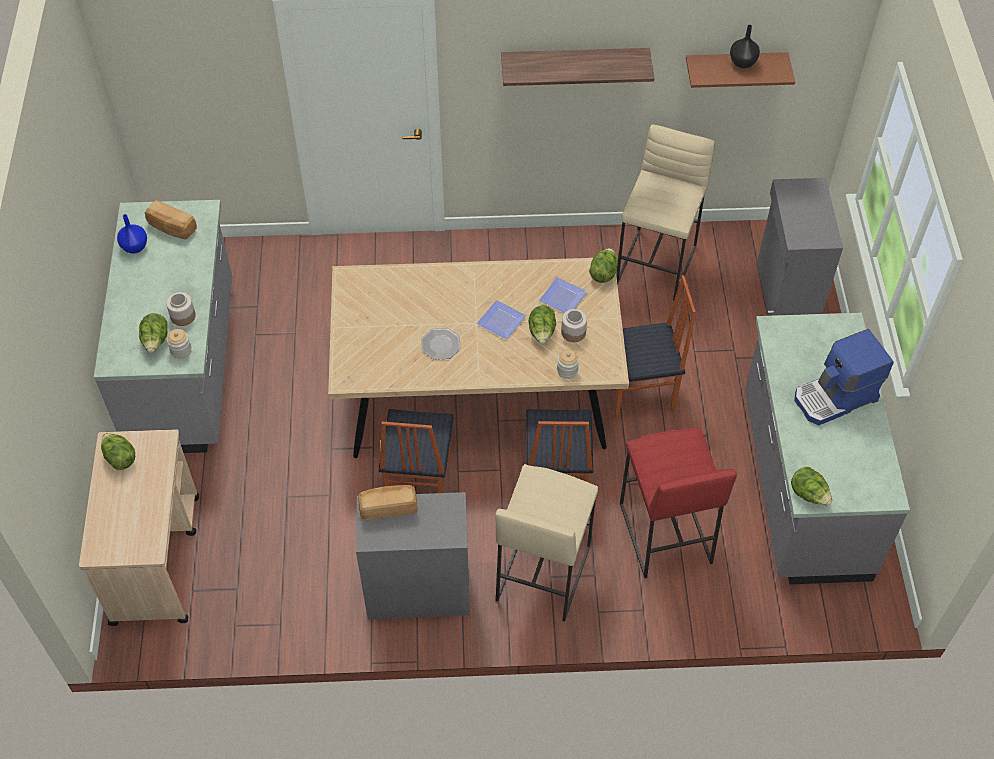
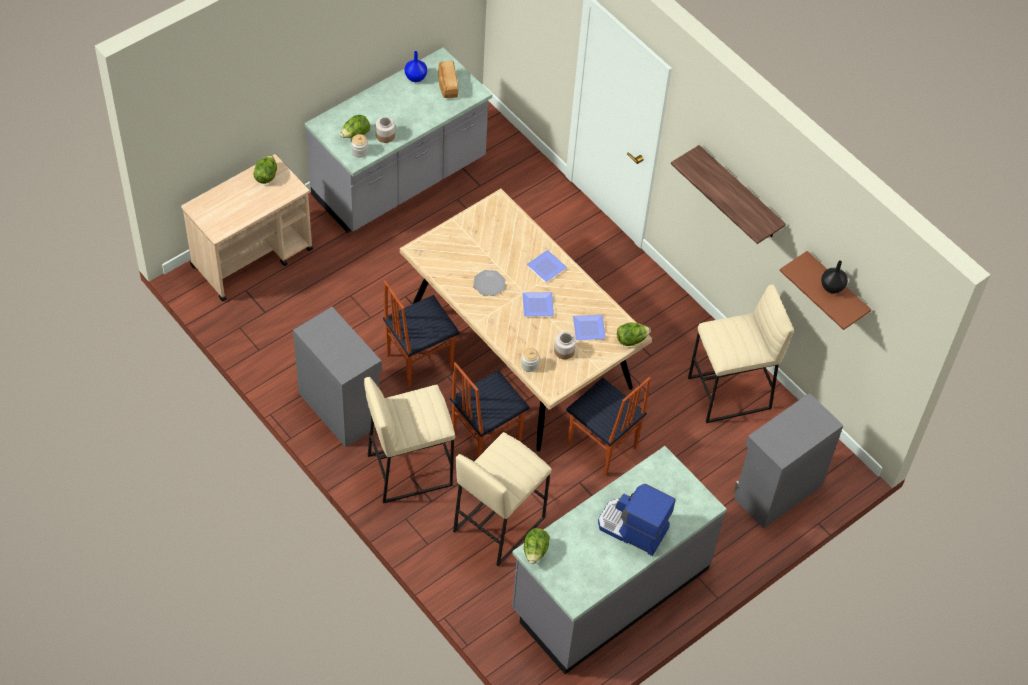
camera: 50 degrees right, 0 degrees up
bread [358,485,418,520] -> none
lettuce [529,305,556,344] -> none
red stool [620,428,737,578] -> beige stool [453,432,552,566]
none -> plate [526,250,567,282]

